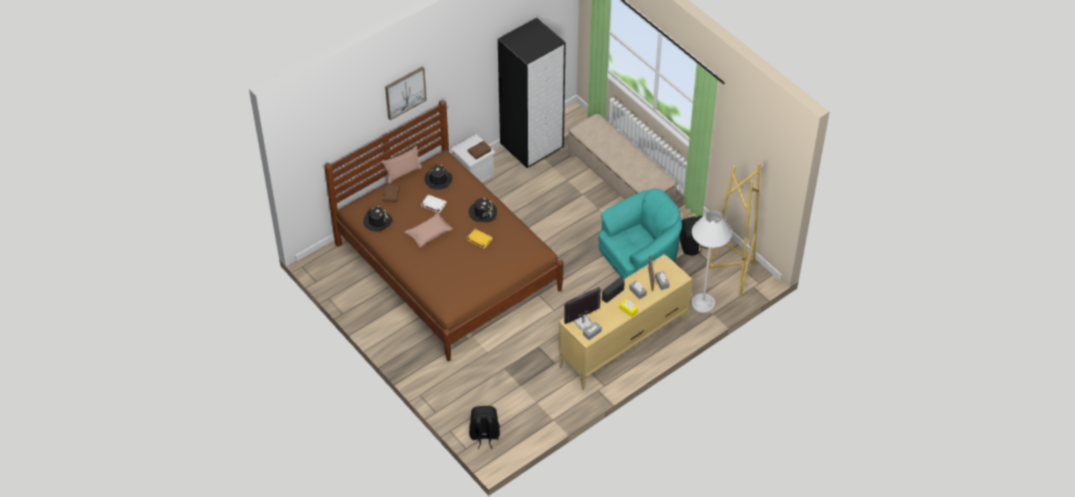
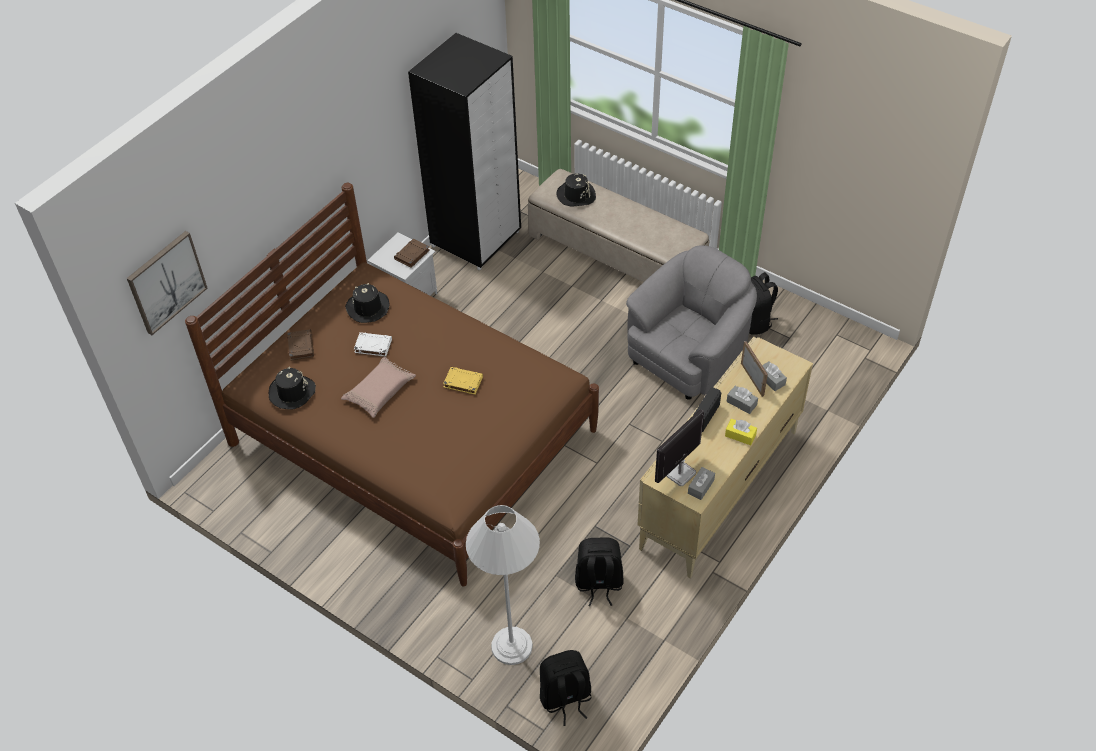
camera: 15 degrees left, 0 degrees up
beige pillow [382,146,422,184] -> none
picture [385,67,427,120] -> picture moved to [127,231,208,335]
black hat [469,198,497,222] -> black hat moved to [557,173,596,207]
turquoise armchair [598,189,682,280] -> grey armchair [626,245,757,400]
white floor lamp [691,211,732,313] -> white floor lamp moved to [466,505,540,665]
yellow clothes rack [709,163,760,296] -> none
none -> black backpack [575,537,623,606]

